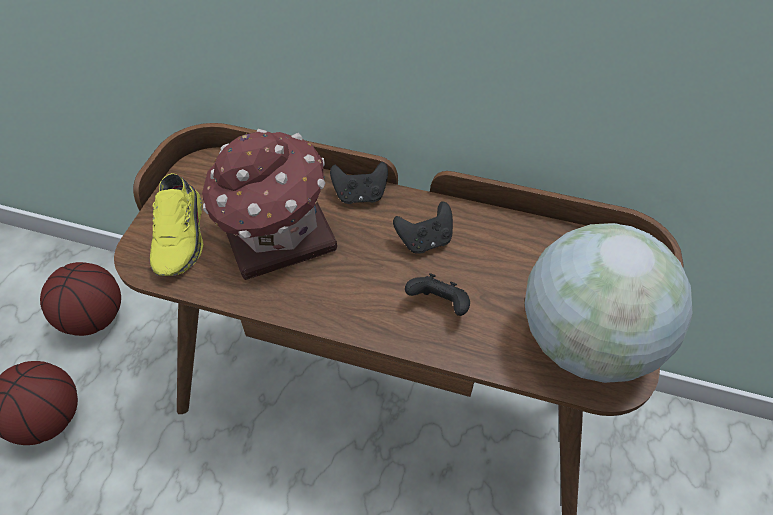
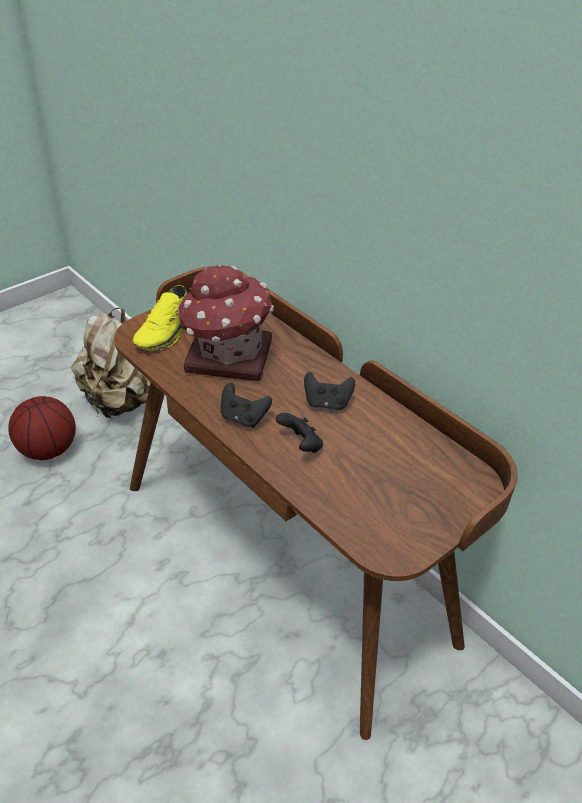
camera: 30 degrees right, 10 degrees down
basketball [40,262,121,336] -> beige backpack [71,308,150,418]
black game controller [330,162,388,204] -> black game controller moved to [221,383,272,428]
globe [525,223,692,383] -> none

